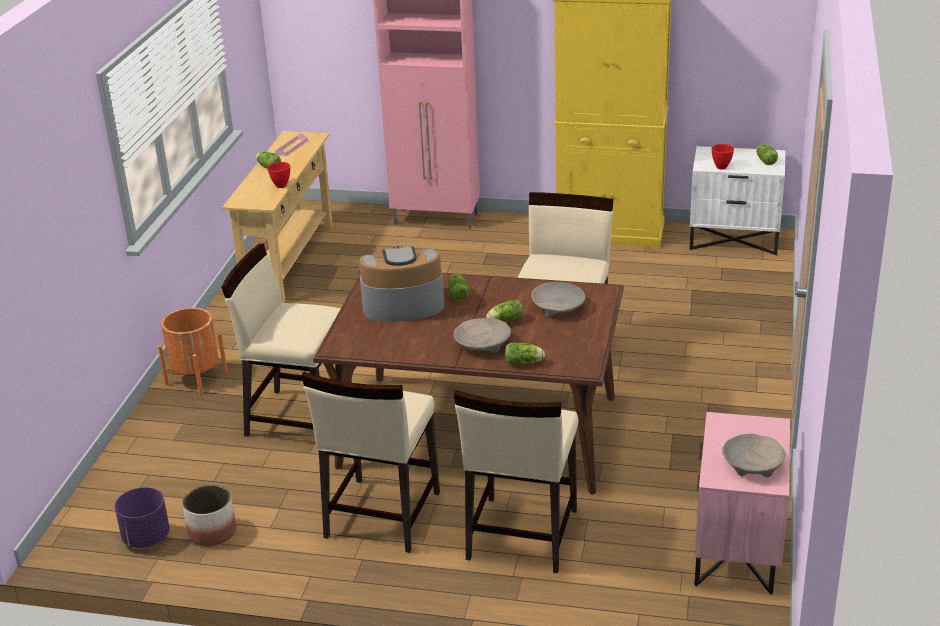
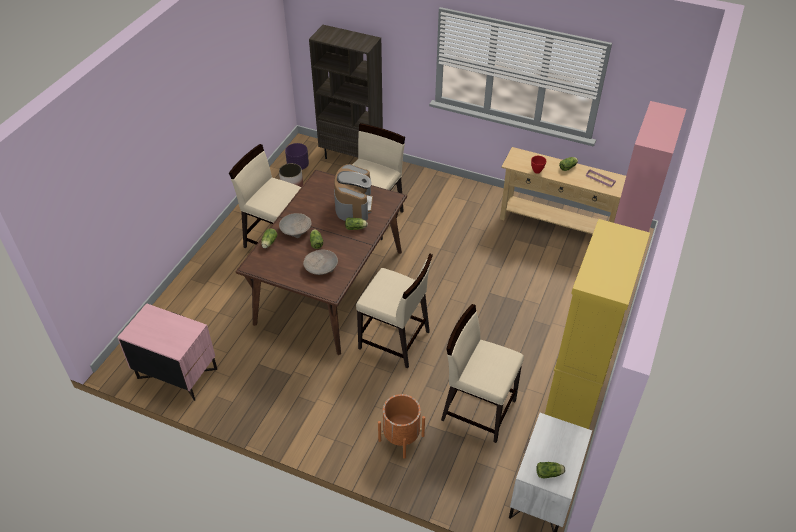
camera: 100 degrees right, 15 degrees up
orange planter [158,307,228,395] -> orange planter moved to [378,394,425,459]
beige chair [454,390,578,573] -> beige chair moved to [441,304,524,443]
red bowl [712,144,734,170] -> none
beige bowl [722,434,786,477] -> none
none -> brown bookcase [309,25,383,159]

